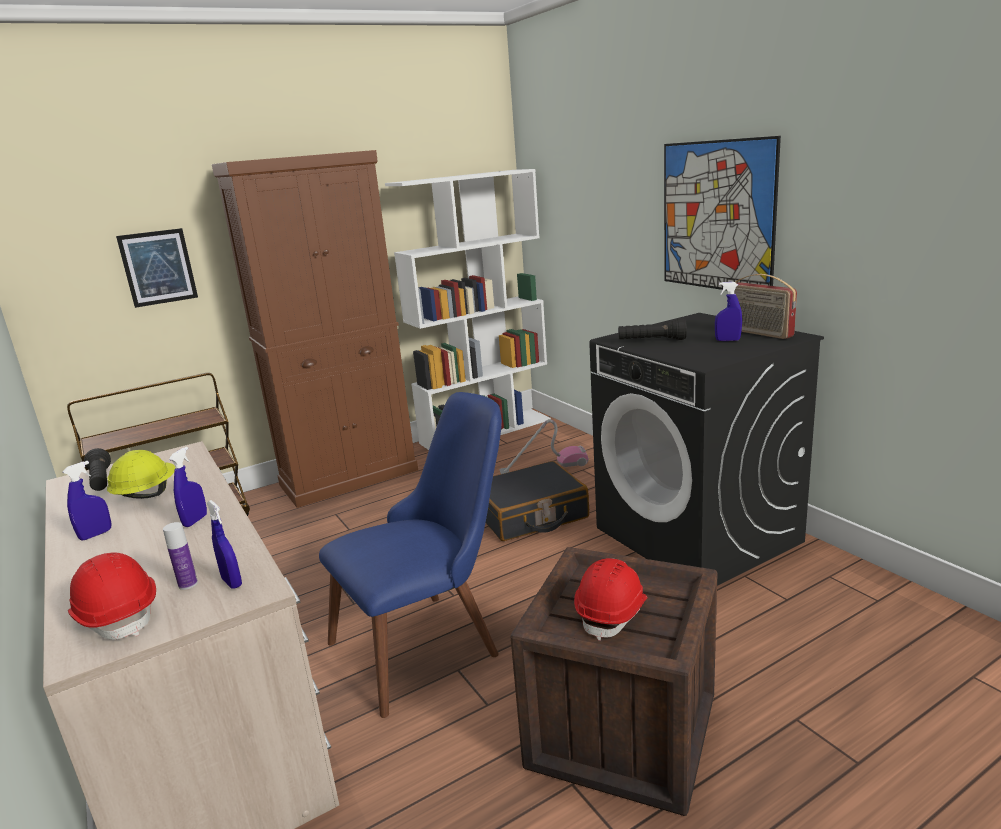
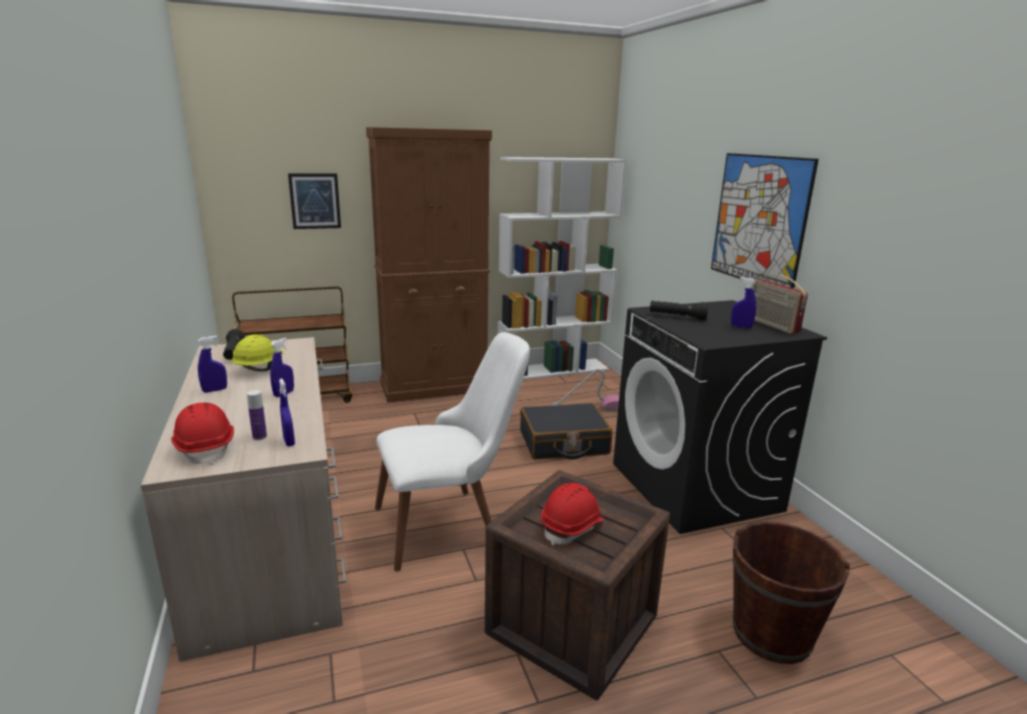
camera: 10 degrees right, 0 degrees up
blue chair [319,392,502,718] -> white chair [375,332,530,572]
none -> brown bucket [733,522,850,664]

